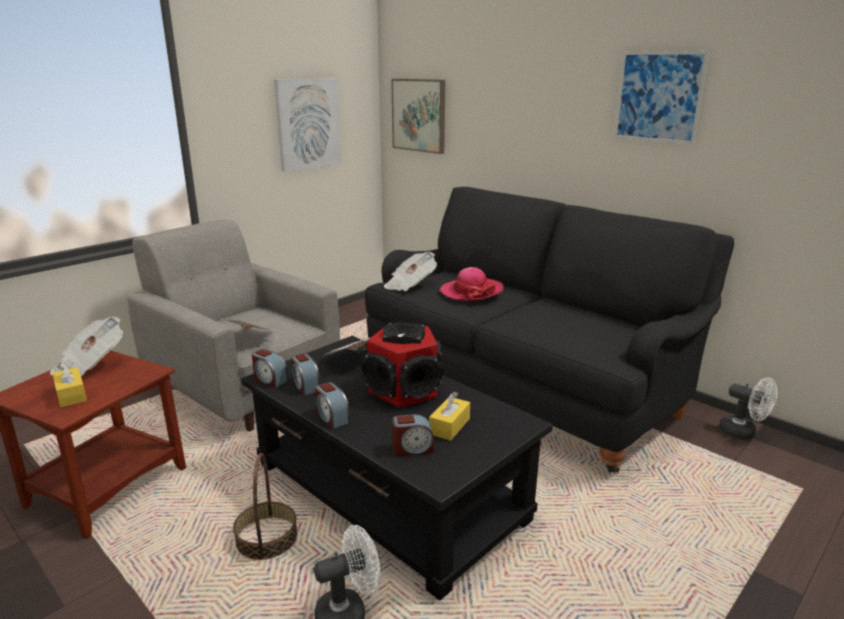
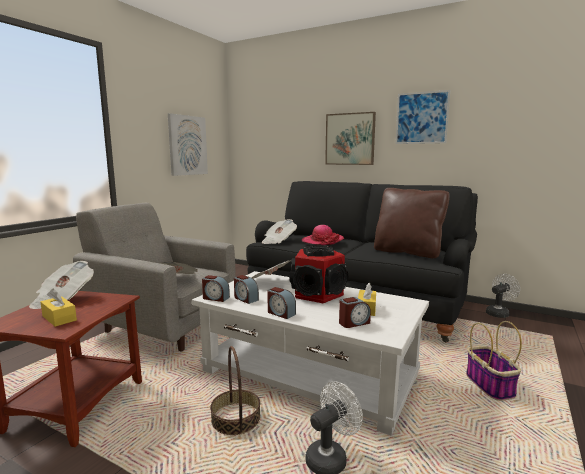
camera: 15 degrees left, 10 degrees down
black coffee table [241,336,553,600] -> white coffee table [192,271,429,436]
picture [391,79,445,154] -> picture moved to [325,112,376,165]
white fan [719,378,778,439] -> white fan turned 60 degrees counterclockwise [486,274,520,318]
none -> brown pillow [374,188,450,258]
none -> basket [466,321,522,401]

